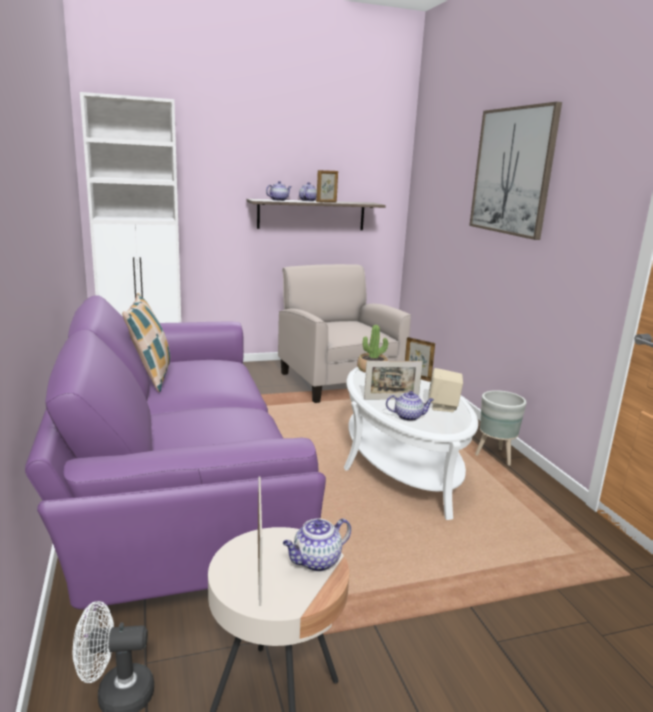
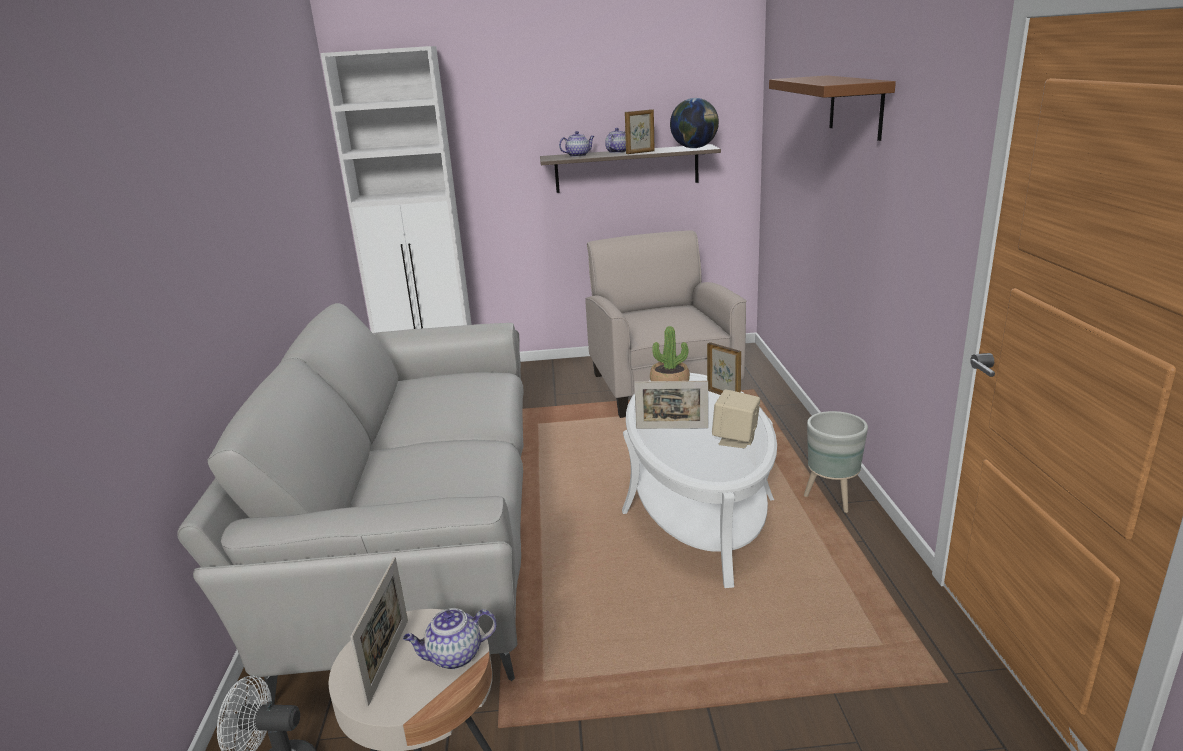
camera: 15 degrees right, 5 degrees up
purple sofa [25,295,326,638] -> grey sofa [177,303,524,705]
pillow [122,293,170,392] -> none
teapot [386,391,434,421] -> none
picture [469,102,562,240] -> brown shelf [769,75,896,141]
none -> globe [670,98,719,148]

